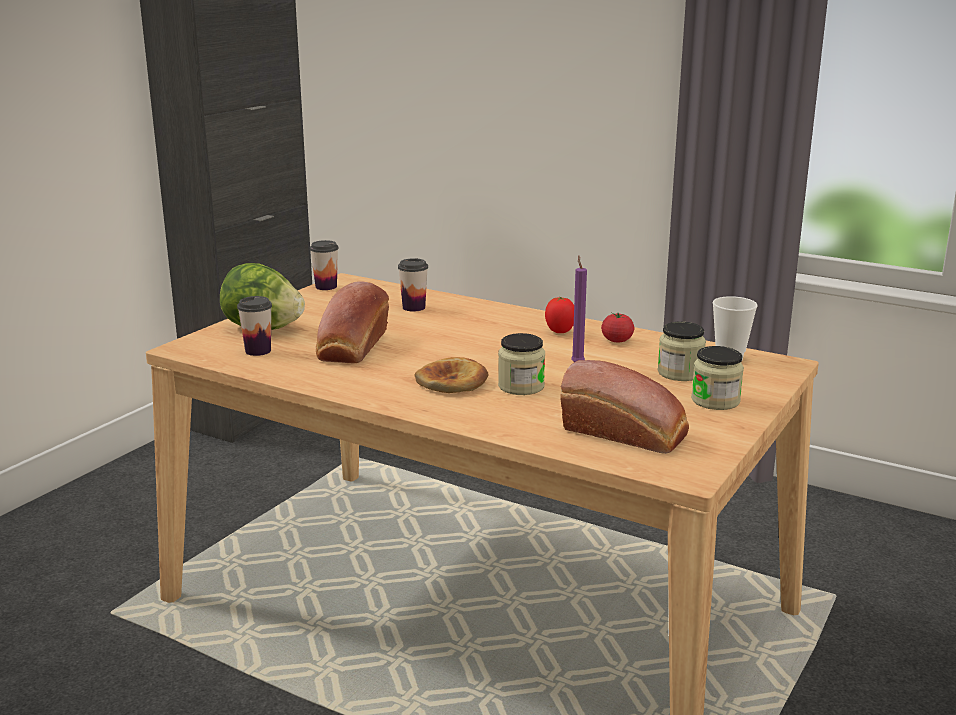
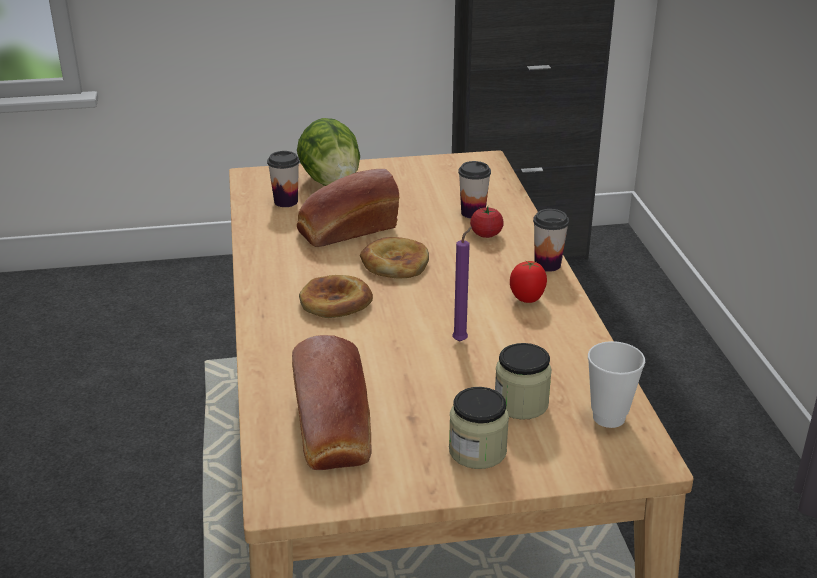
camera: 50 degrees right, 10 degrees up
cup [310,240,339,290] -> cup moved to [533,209,569,272]
jar [498,333,545,395] -> none
tomato [601,313,634,342] -> tomato moved to [470,206,504,238]
none -> bread [360,237,429,279]

